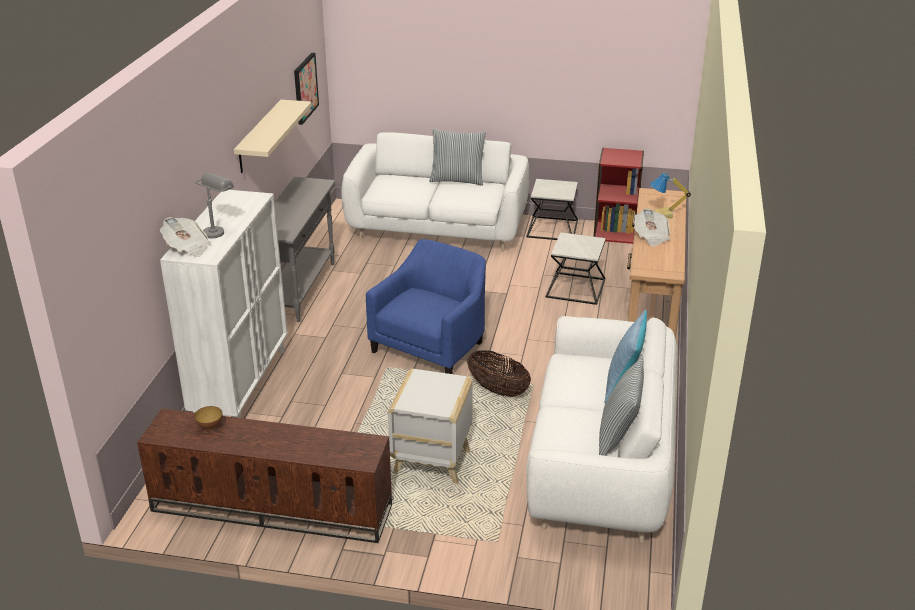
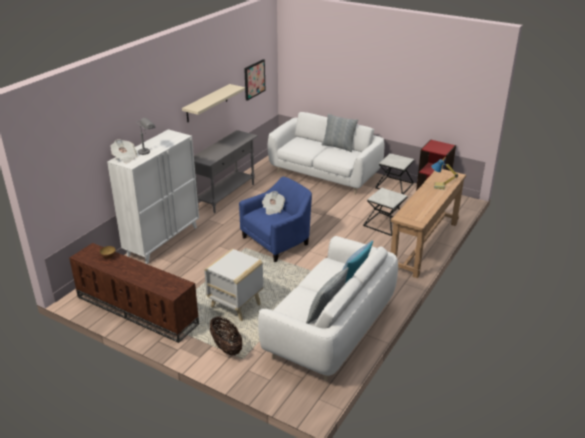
camera: 20 degrees right, 0 degrees up
basket [467,350,531,397] -> basket moved to [210,316,242,355]
newspaper [634,208,670,247] -> newspaper moved to [262,191,285,215]

